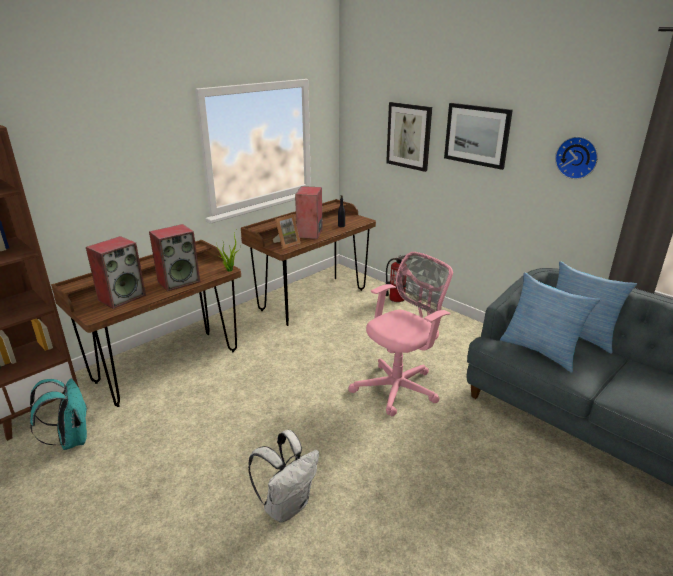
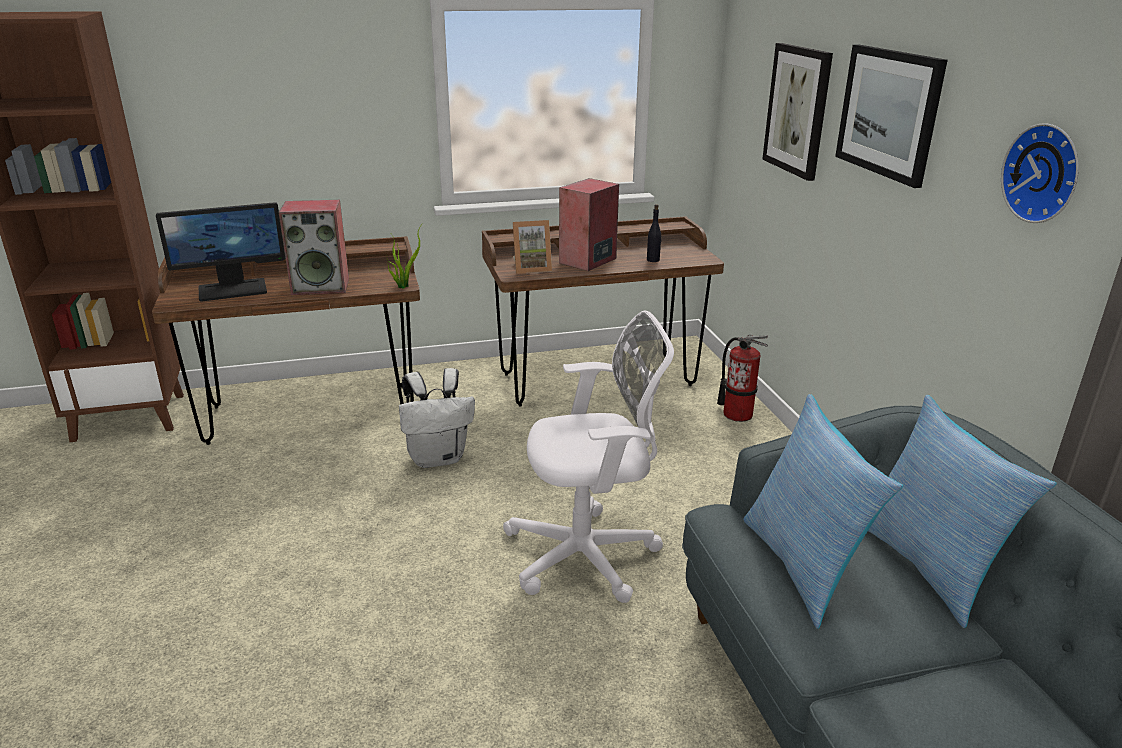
camera: 30 degrees right, 0 degrees up
turquoise backpack [30,379,88,450] -> none
speaker [86,236,146,309] -> monitor [156,202,285,302]
white backpack [248,430,319,522] -> white backpack moved to [399,368,475,468]
pink office chair [348,252,453,416] -> white office chair [503,311,674,603]

